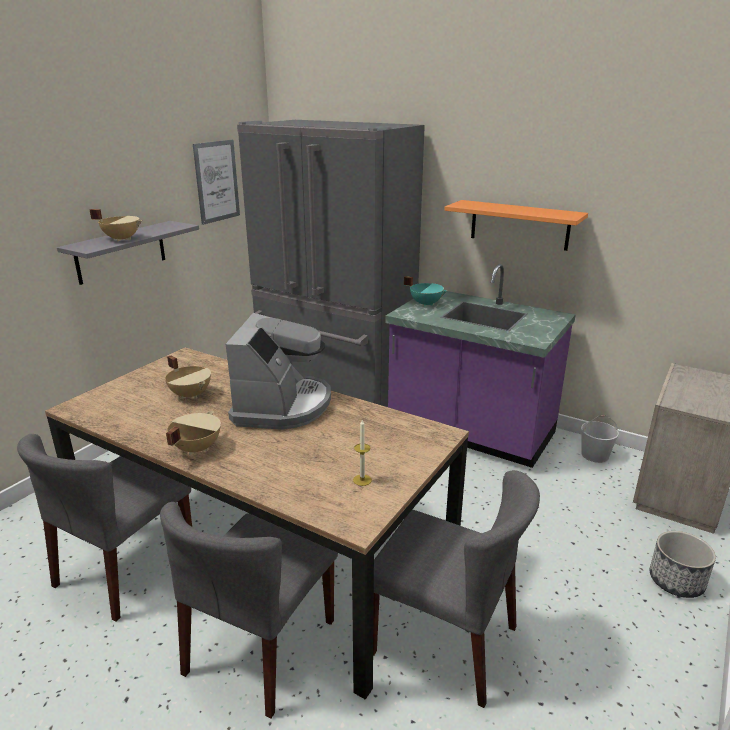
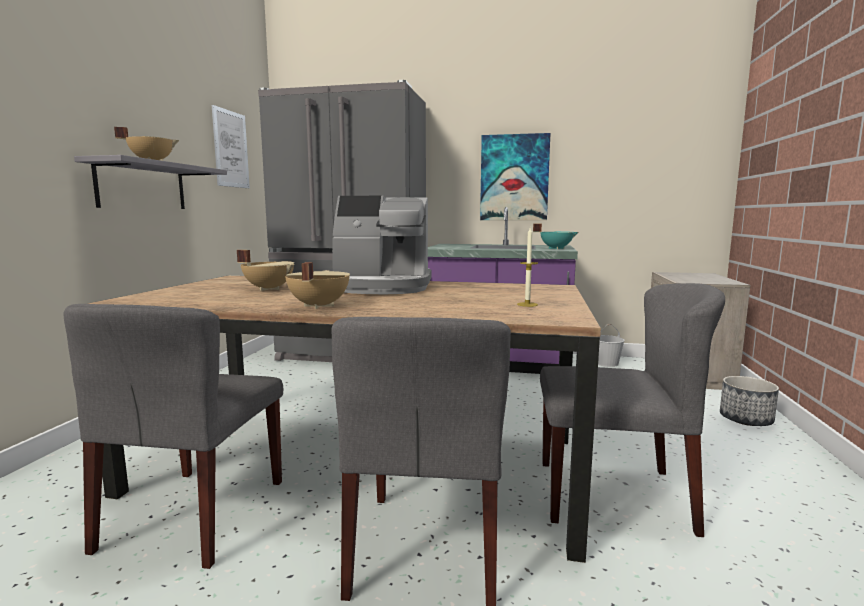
camera: 20 degrees left, 15 degrees down
coffee machine [226,313,331,430] -> coffee machine turned 105 degrees clockwise [332,196,431,294]
turquoise cooking pot [404,276,447,307] -> turquoise cooking pot moved to [533,224,578,249]
orange shelf [445,200,588,251] -> picture [480,133,550,220]

